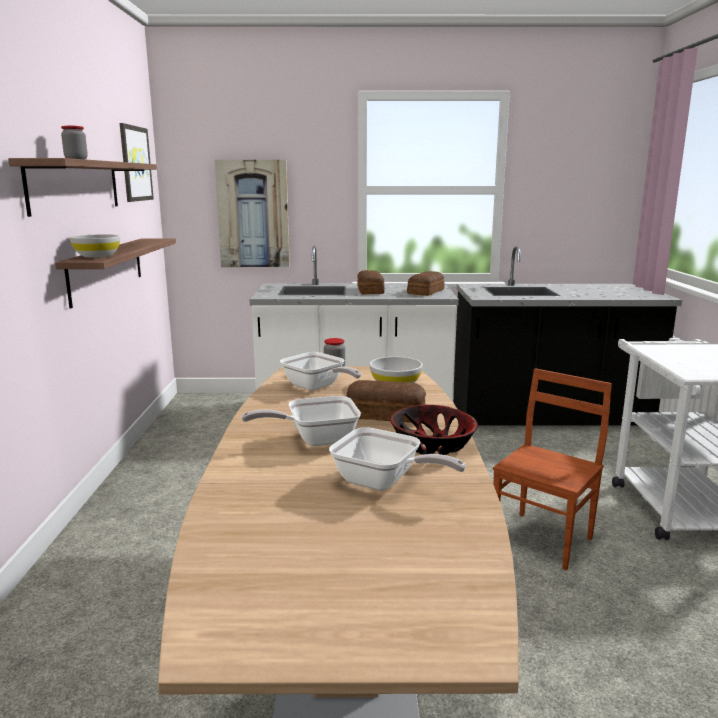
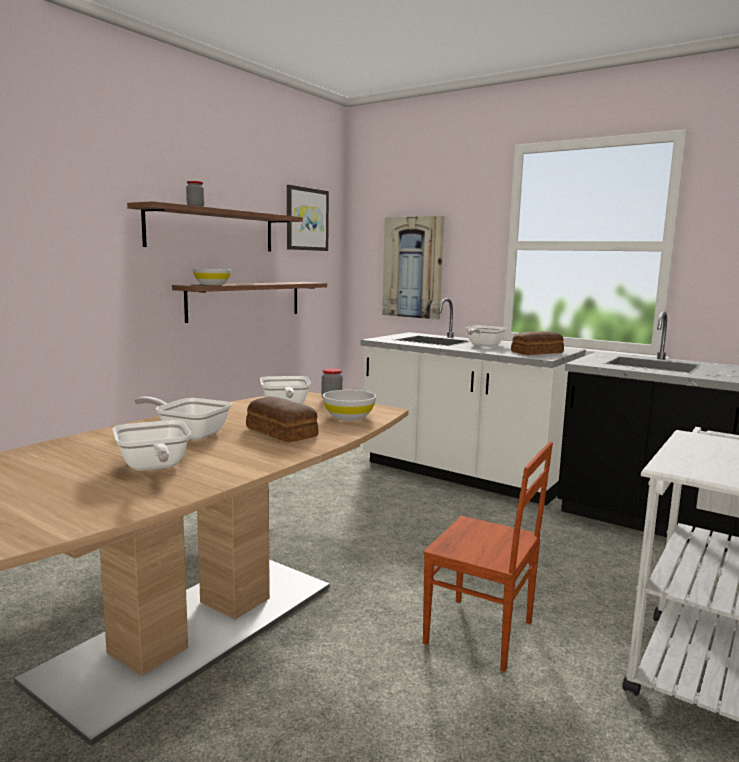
camera: 35 degrees right, 5 degrees down
bread [357,270,385,294] -> frying pan [465,325,507,347]
bowl [390,405,478,455] -> none
brown chair [493,368,612,571] -> brown chair turned 45 degrees clockwise [423,442,553,672]

